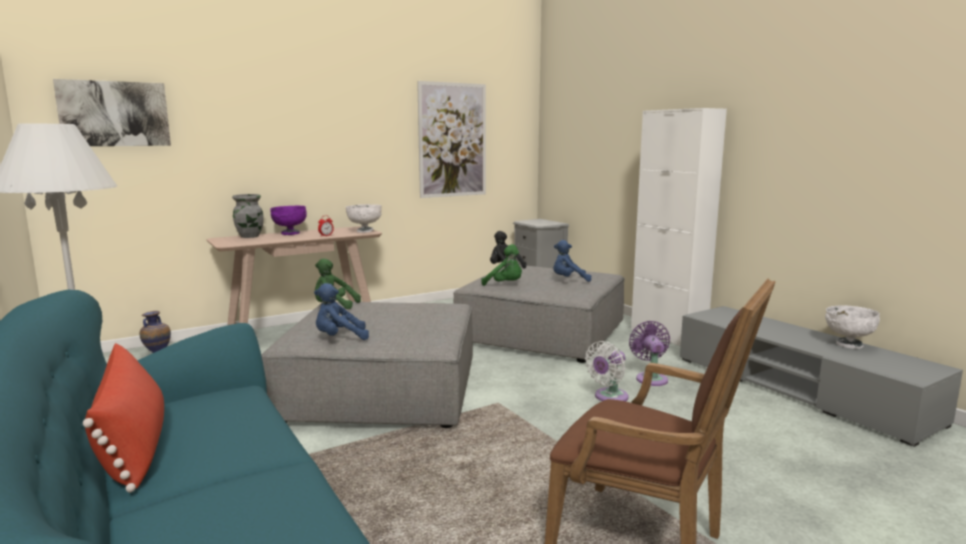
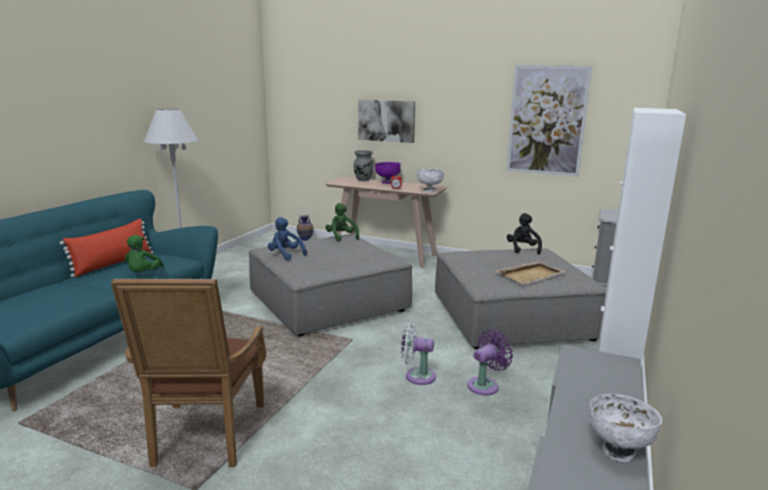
camera: 55 degrees right, 5 degrees up
picture [53,79,171,146] -> picture moved to [358,99,415,143]
green plush toy [481,244,522,286] -> green plush toy moved to [125,235,164,272]
blue plush toy [553,240,591,282] -> beige tray [496,261,565,285]

